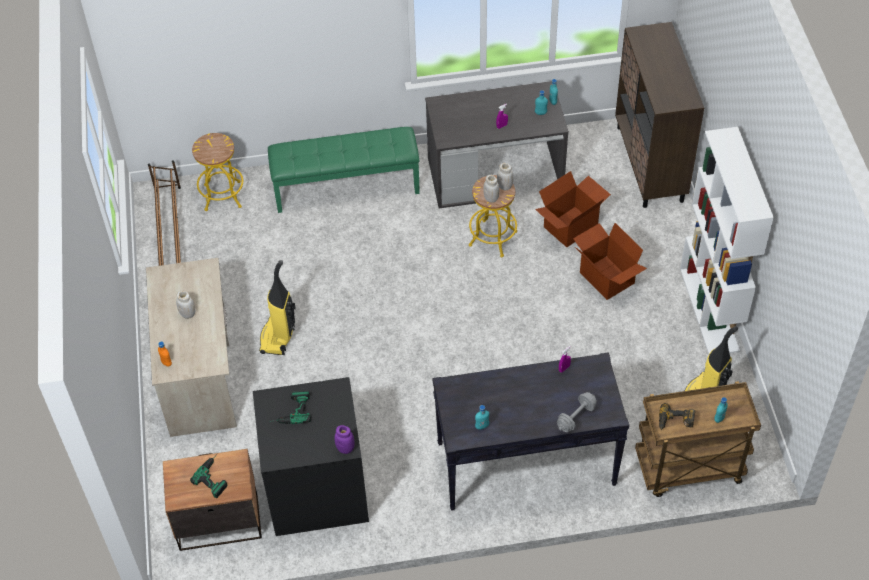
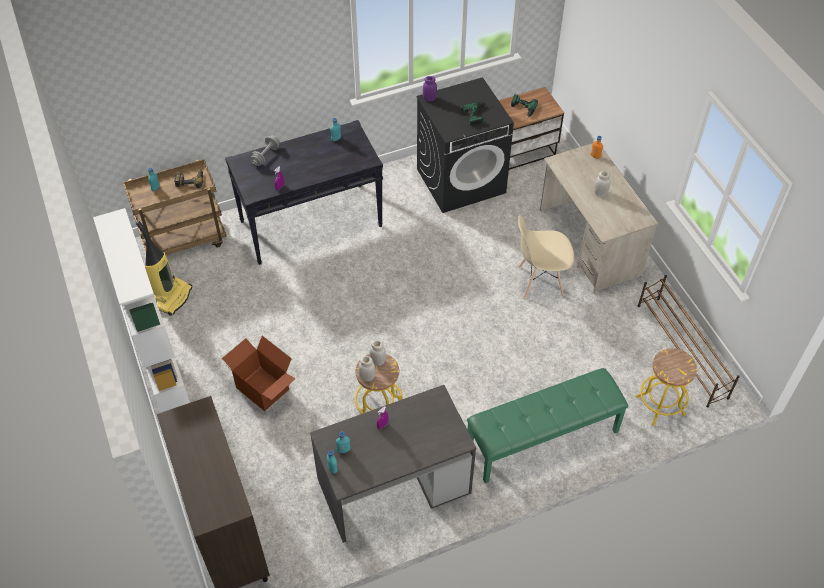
camera: 165 degrees right, 0 degrees up
vacuum cleaner [259,260,296,355] -> beige chair [518,215,574,299]
cardboard box [535,171,611,247] -> none

